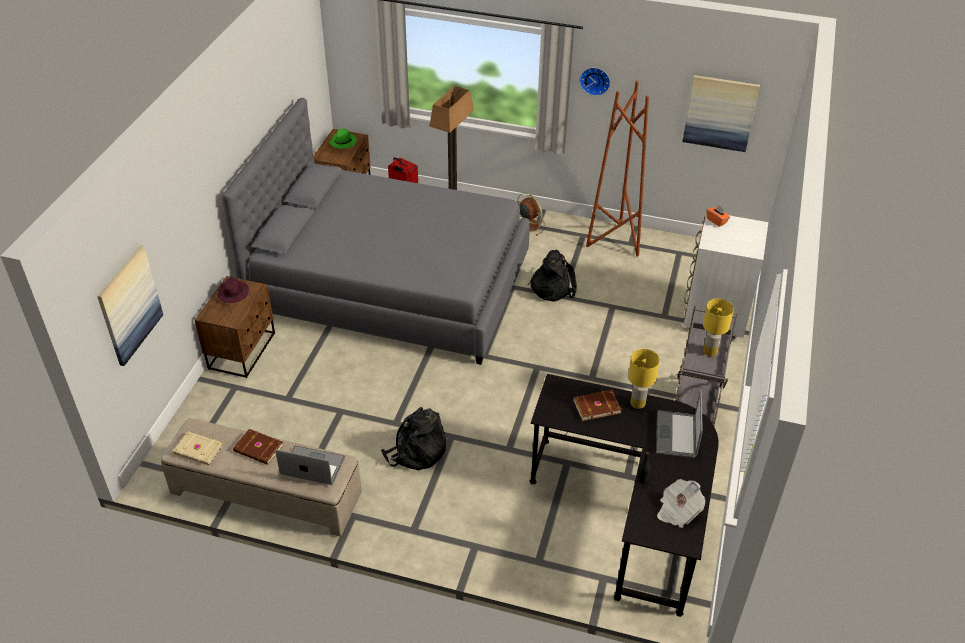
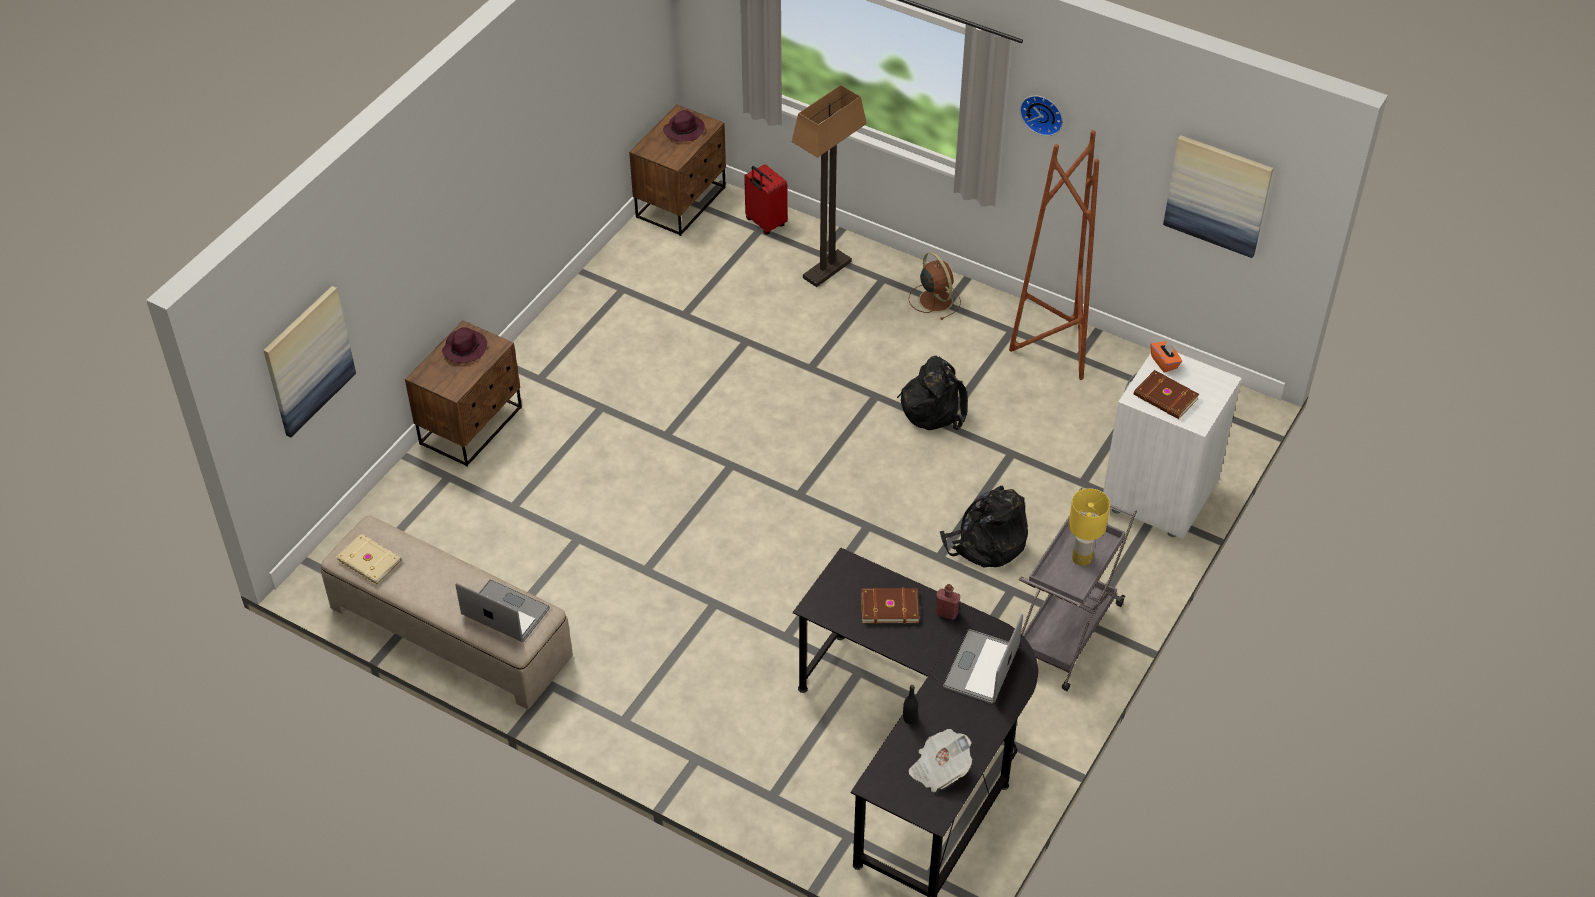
camera: 15 degrees right, 5 degrees up
grey bed [221,98,530,365] -> none
brown book [233,429,284,465] -> brown book moved to [1134,370,1199,419]
green hat [329,129,357,149] -> purple hat [663,110,705,142]
black backpack [381,407,446,471] -> black backpack moved to [940,486,1028,568]
yellow table lamp [628,349,660,409] -> red bottle [936,584,960,620]

